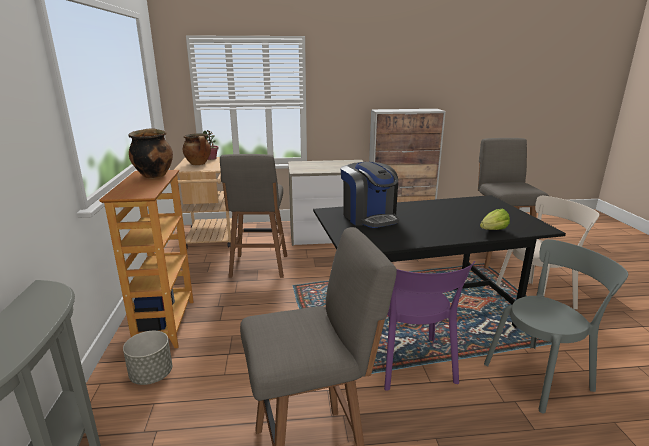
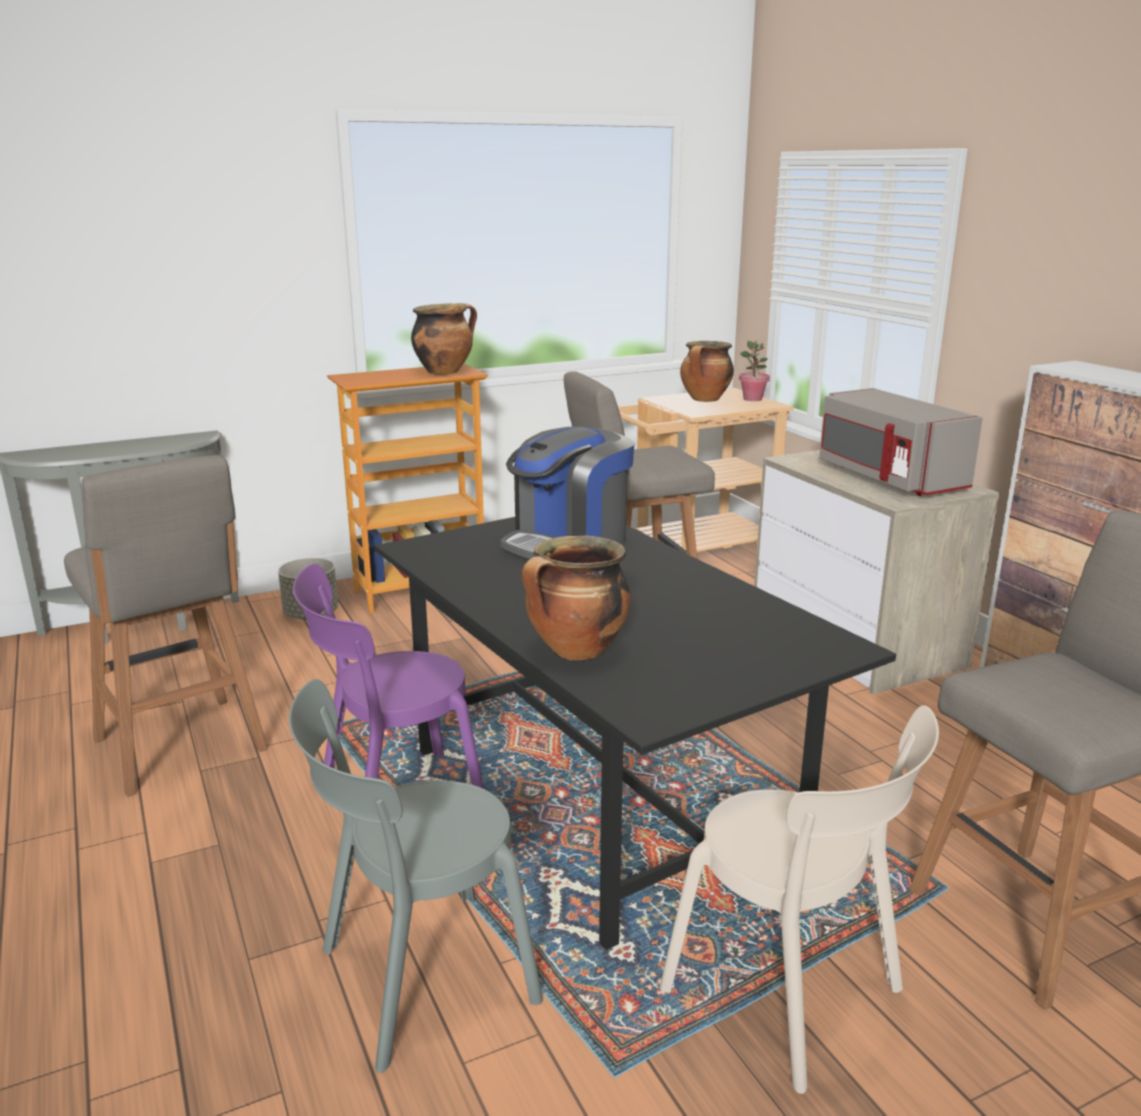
camera: 70 degrees right, 0 degrees up
lettuce [480,209,510,230] -> cooking pot [522,535,630,660]
grey chair [484,239,628,414] -> grey chair turned 105 degrees clockwise [289,679,543,1073]
none -> grey microwave [819,388,983,496]

